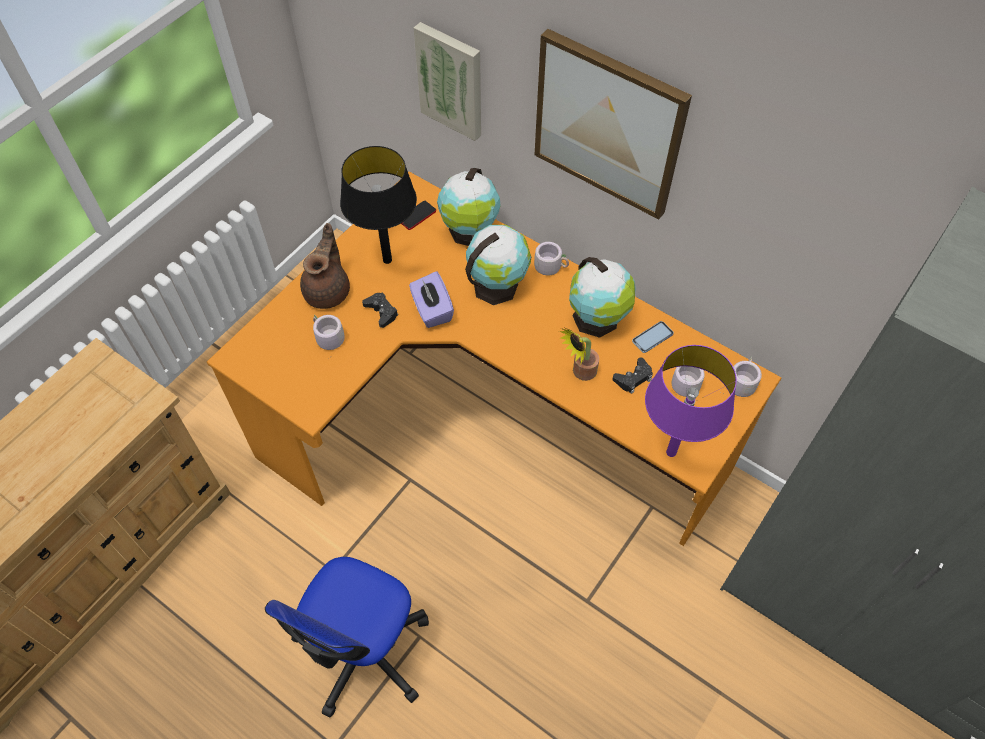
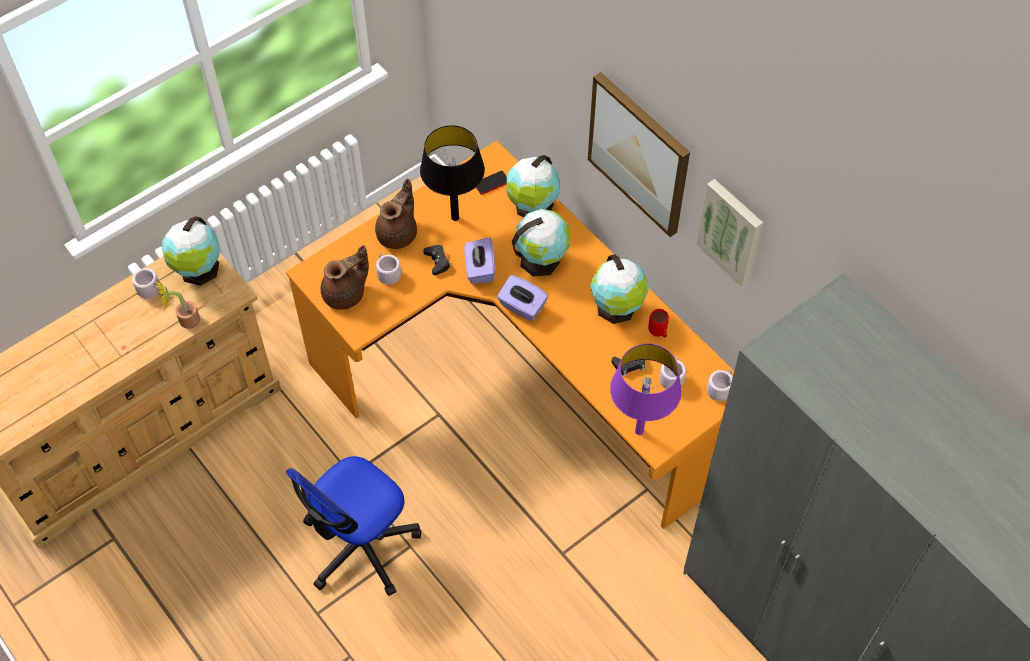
camera: 15 degrees right, 0 degrees up
picture [414,22,481,141] -> picture moved to [696,179,763,287]
grey mug [534,242,569,275] -> grey mug moved to [132,268,161,298]
potted plant [559,328,599,381] -> potted plant moved to [155,280,200,329]
phone [632,321,674,353] -> red mug [648,309,669,337]
none -> globe [162,216,220,286]
none -> brown teapot [321,245,369,310]
none -> purple tissue box [497,275,548,321]

